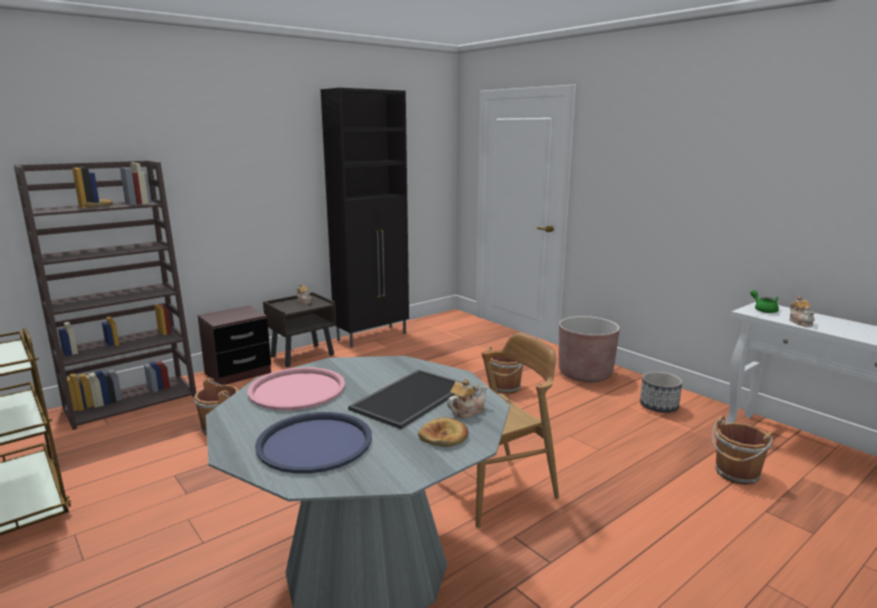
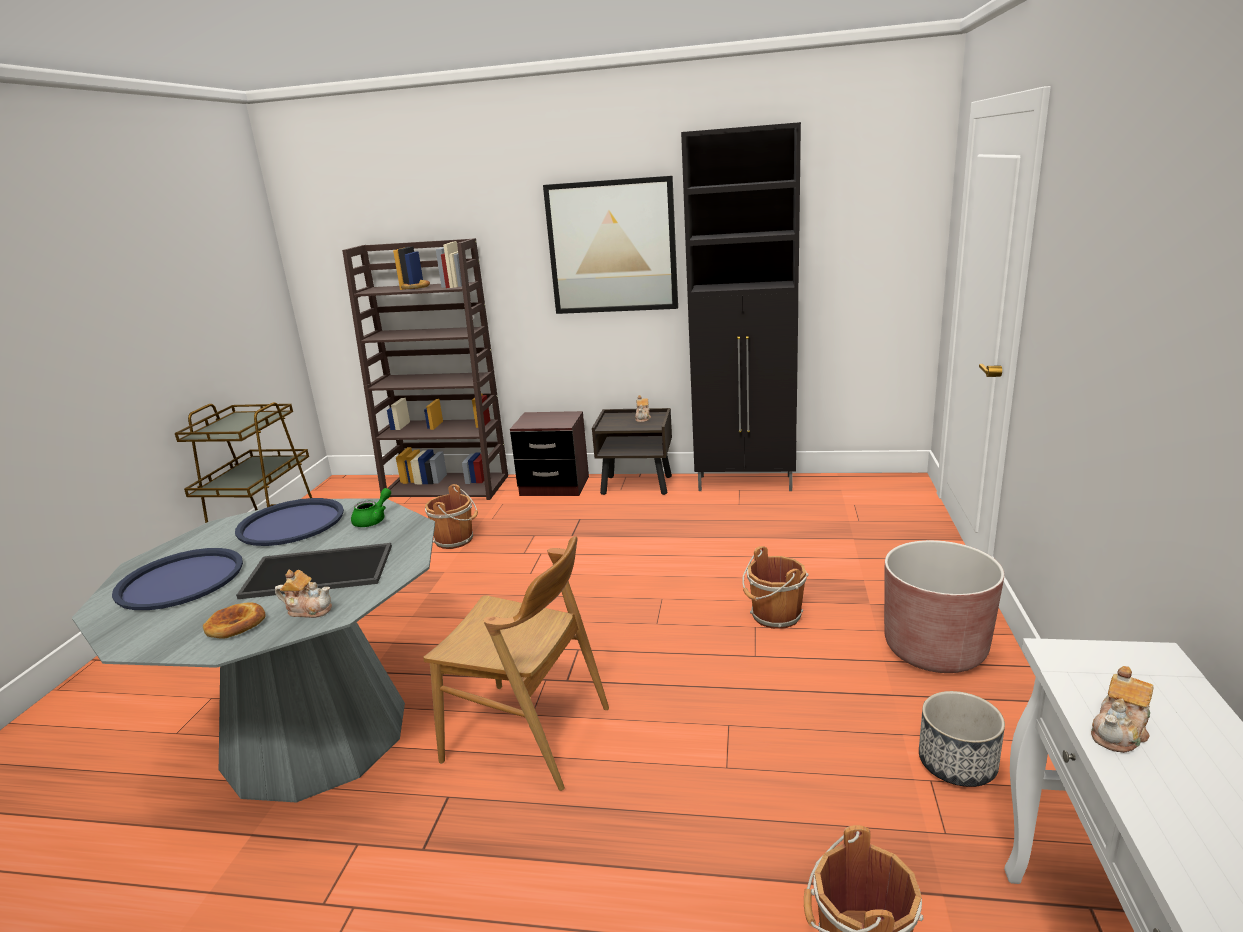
camera: 50 degrees right, 5 degrees up
pink tray [247,367,345,410] -> blue tray [235,498,344,546]
green teapot [750,290,779,313] -> green teapot moved to [351,488,391,527]
none -> picture [543,176,678,314]

